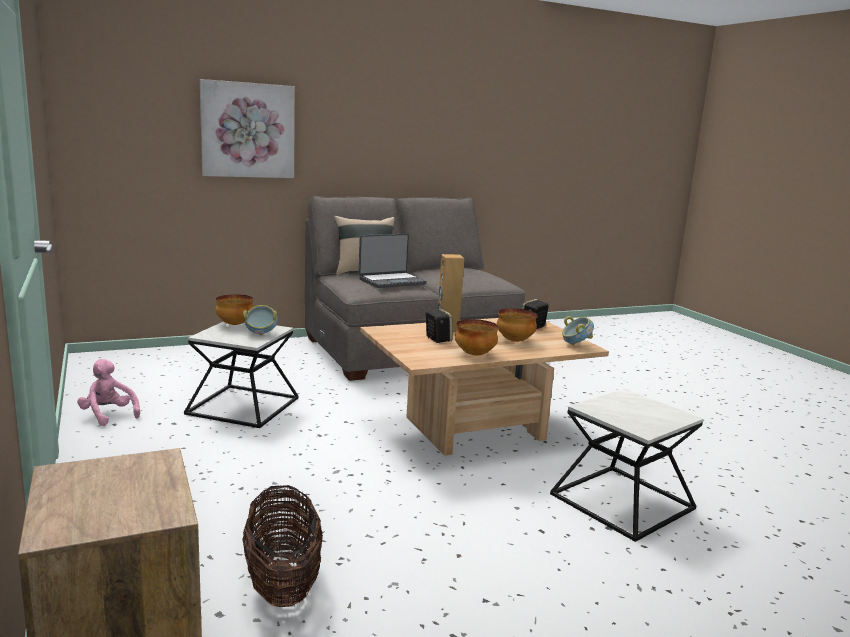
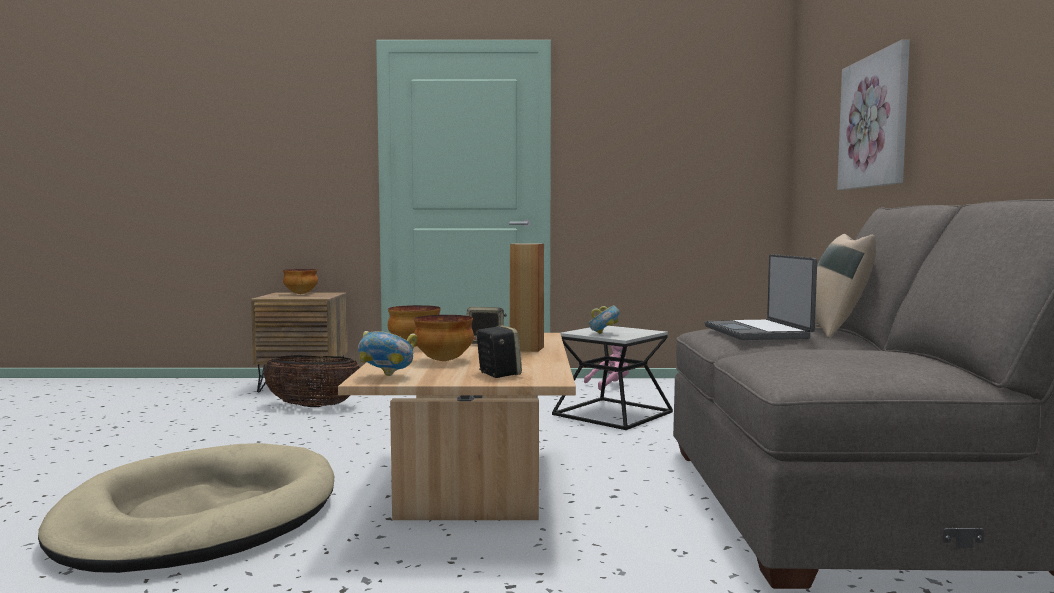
camera: 115 degrees right, 10 degrees down
bowl [215,294,253,325] -> bowl moved to [283,269,318,294]
side table [550,389,703,542] -> beige dog bed [38,443,334,573]

